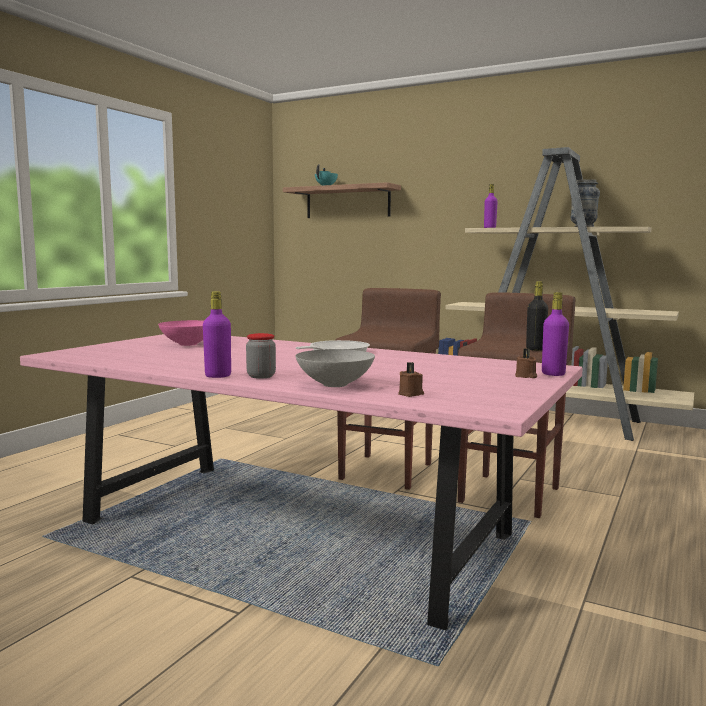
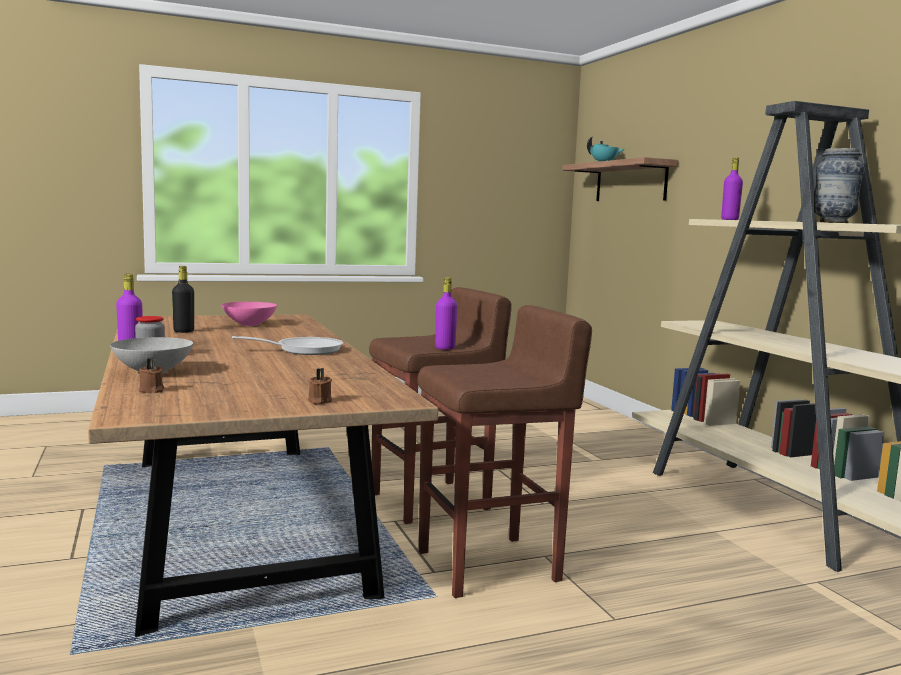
camera: 40 degrees right, 0 degrees up
pink dining table [20,334,583,630] -> brown dining table [88,314,438,637]
black bottle [526,281,548,351] -> black bottle moved to [172,266,194,333]
purple bottle [542,292,569,376] -> purple bottle moved to [435,277,458,350]

